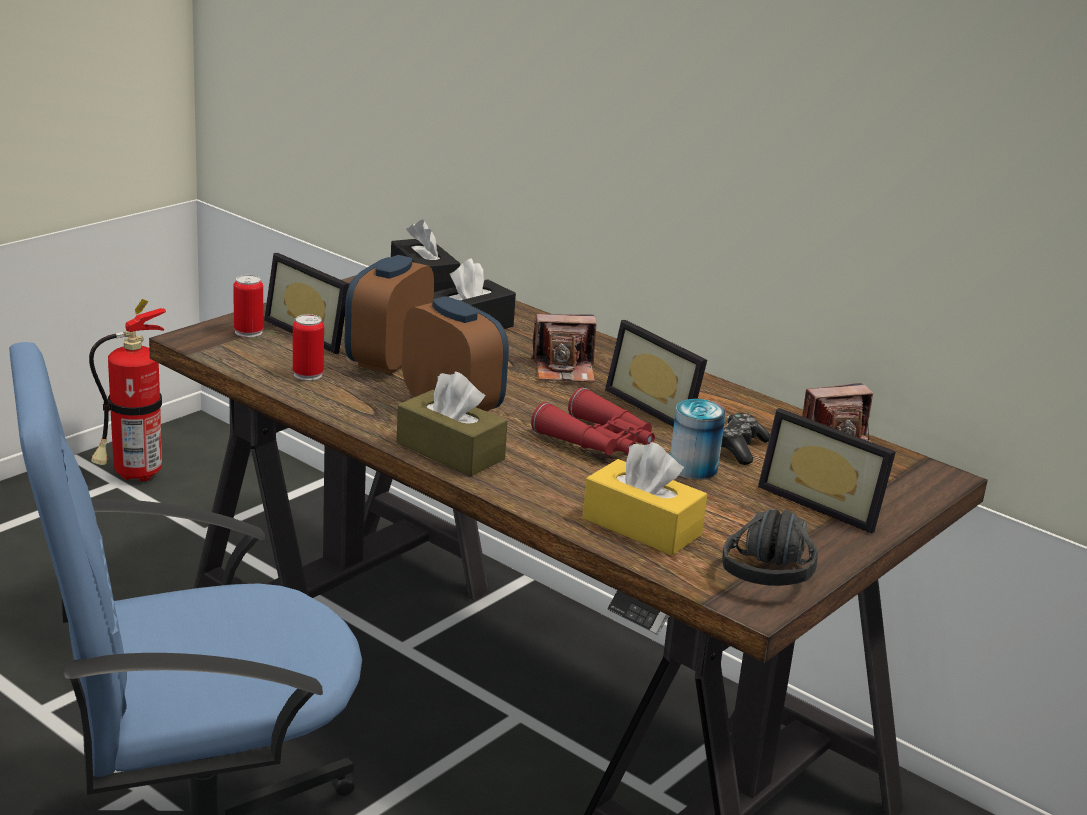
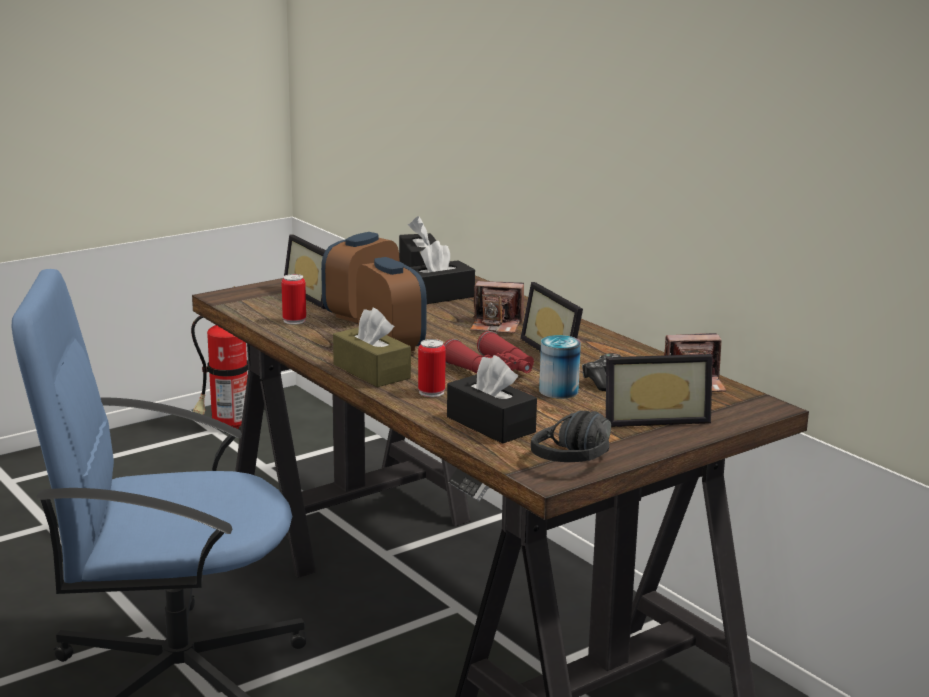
camera: 15 degrees right, 5 degrees down
can [233,275,263,338] -> can moved to [418,339,446,397]
yellow tissue box [583,442,707,555] -> black tissue box [447,355,537,444]
picture frame [758,408,896,534] -> picture frame turned 60 degrees counterclockwise [606,354,713,427]

